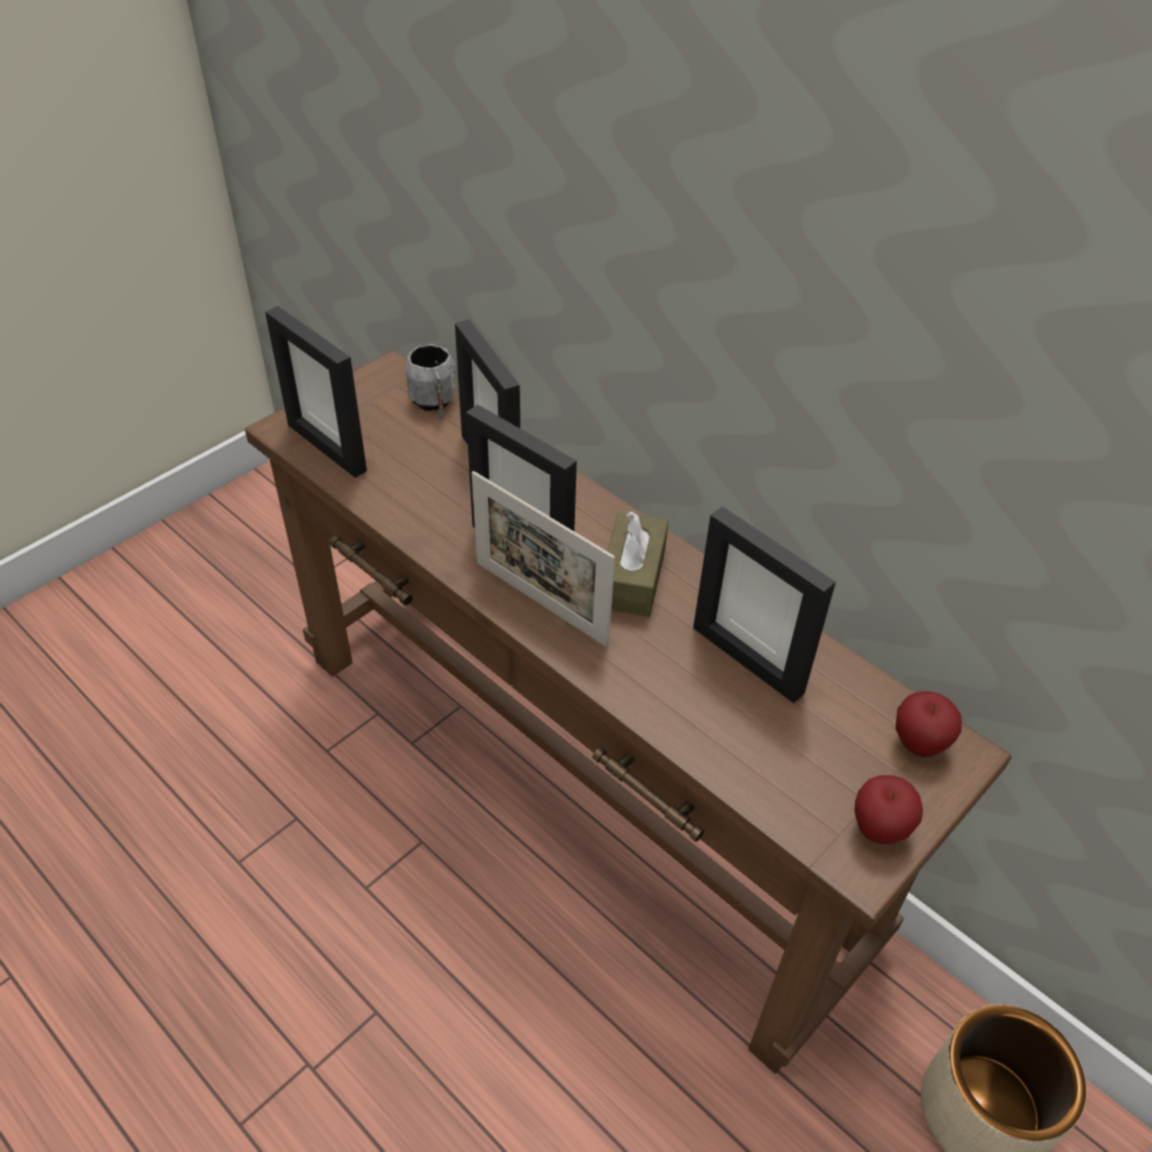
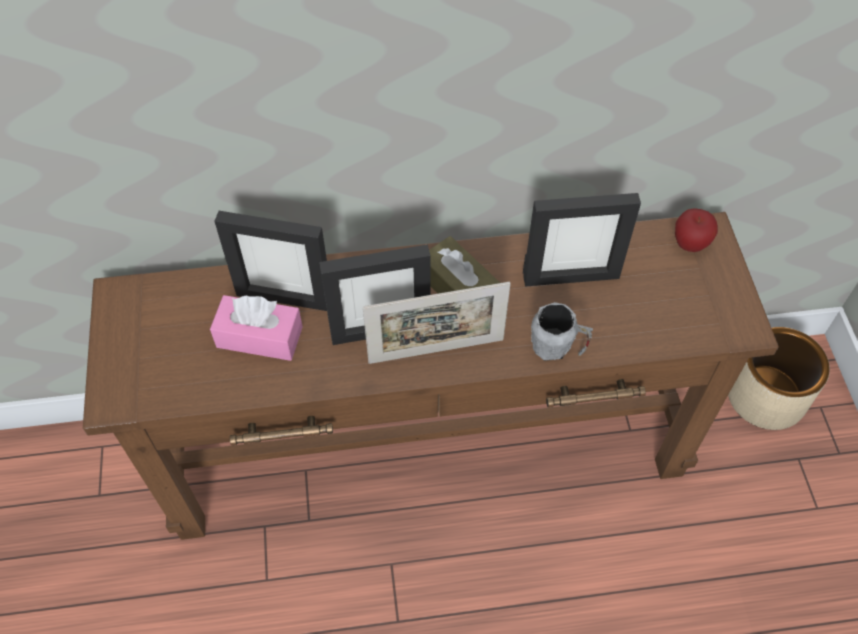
camera: 50 degrees left, 10 degrees up
picture frame [265,306,367,478] -> none
grey mug [406,344,456,420] -> grey mug moved to [531,302,593,361]
apple [854,775,923,844] -> none
none -> pink tissue box [210,295,303,361]

